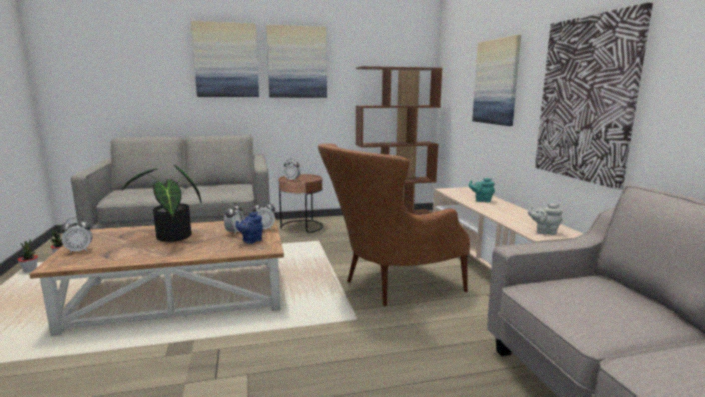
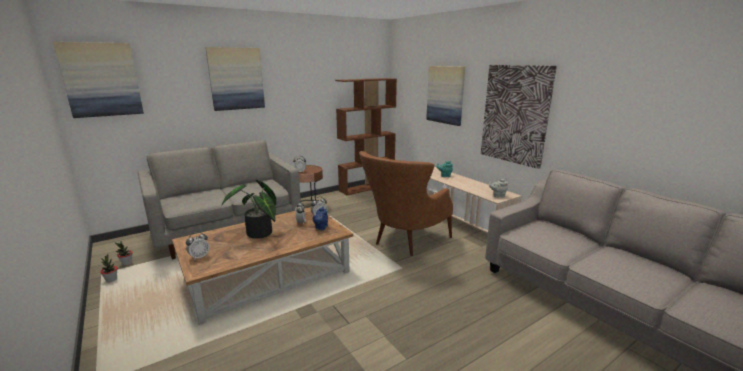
camera: 20 degrees left, 5 degrees up
picture [266,25,327,98] -> picture moved to [53,42,144,118]

